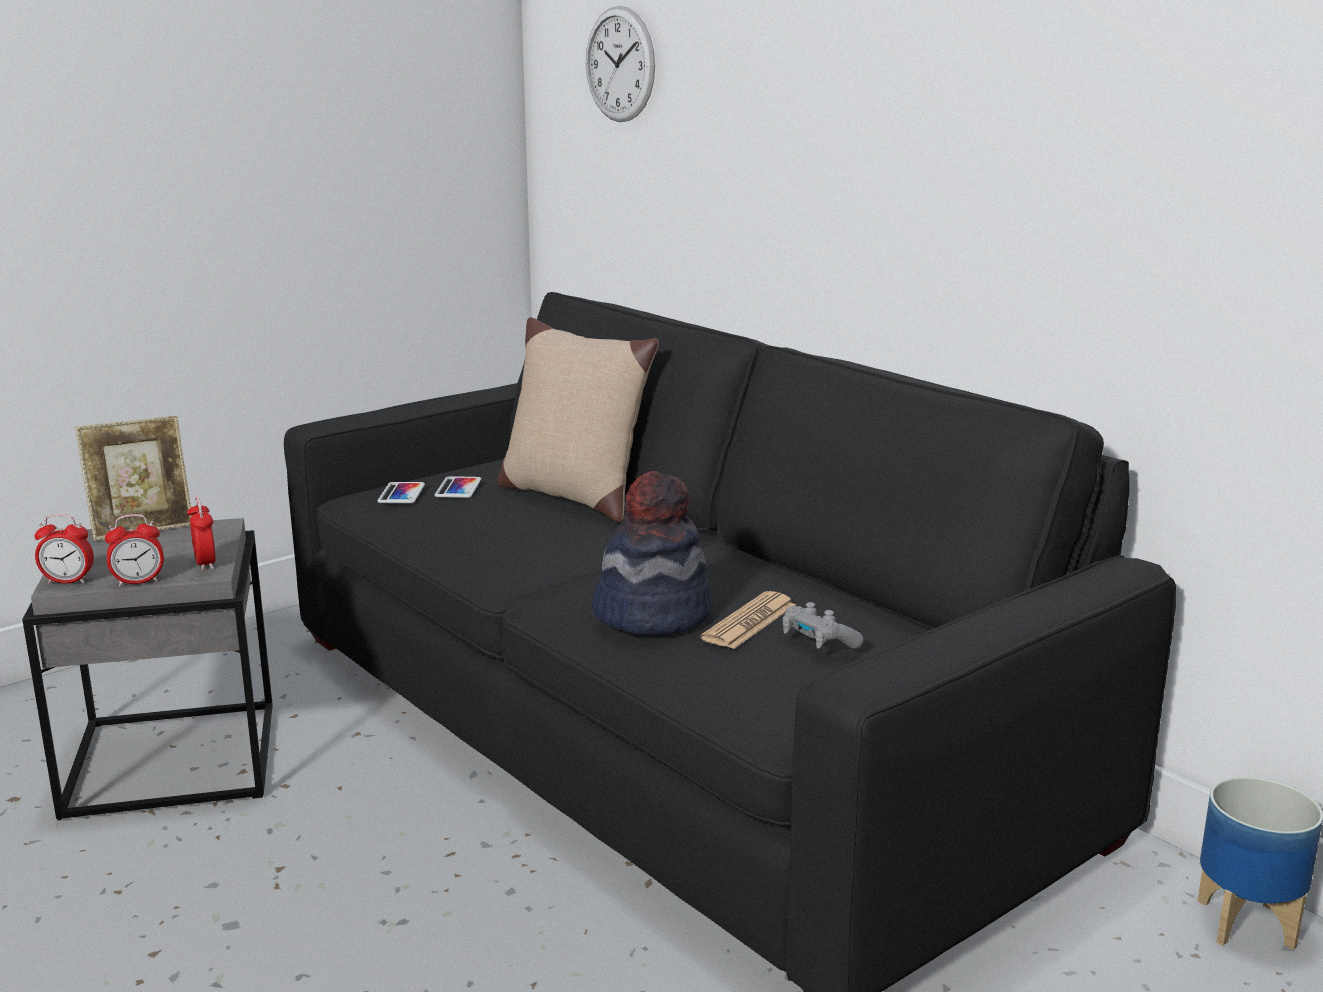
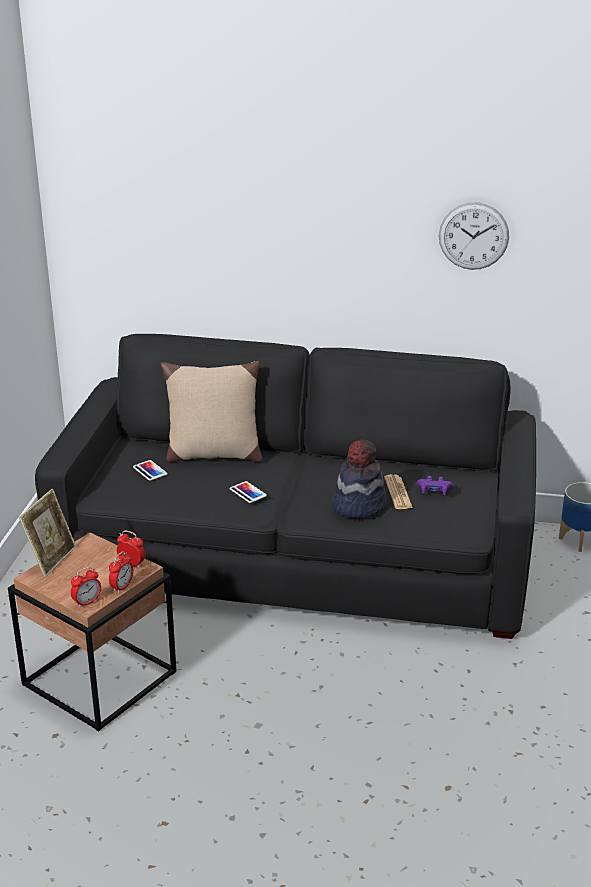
camera: 40 degrees left, 10 degrees up
grey side table [22,518,273,820] -> brown side table [8,532,176,732]
phone [377,482,425,503] -> phone moved to [230,481,267,503]
wall clock [586,6,655,122] -> wall clock moved to [439,202,509,270]
grey game controller [783,602,863,649] -> purple game controller [416,476,454,495]

